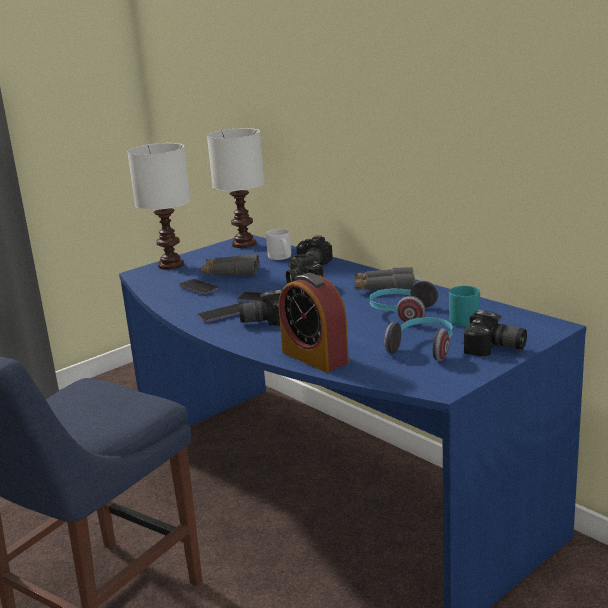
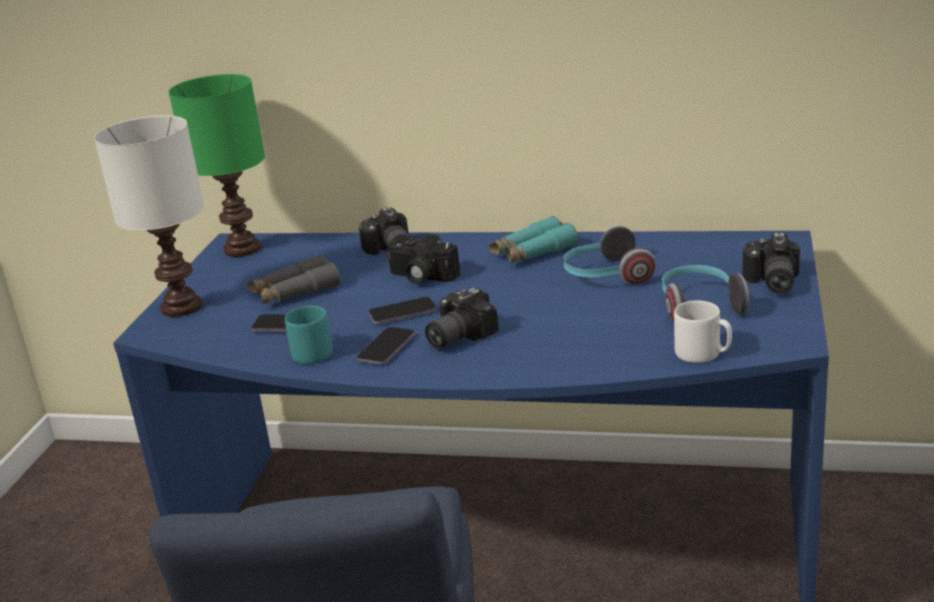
camera: 35 degrees left, 5 degrees up
white table lamp [207,128,265,248] -> green table lamp [169,74,265,257]
white mug [266,229,291,260] -> white mug moved to [674,300,732,363]
alarm clock [279,273,349,372] -> none
grey binoculars [355,267,415,290] -> turquoise binoculars [489,216,578,263]
turquoise mug [449,286,480,327] -> turquoise mug moved to [285,306,333,364]
camera [464,310,527,356] -> camera turned 105 degrees clockwise [742,233,800,294]

